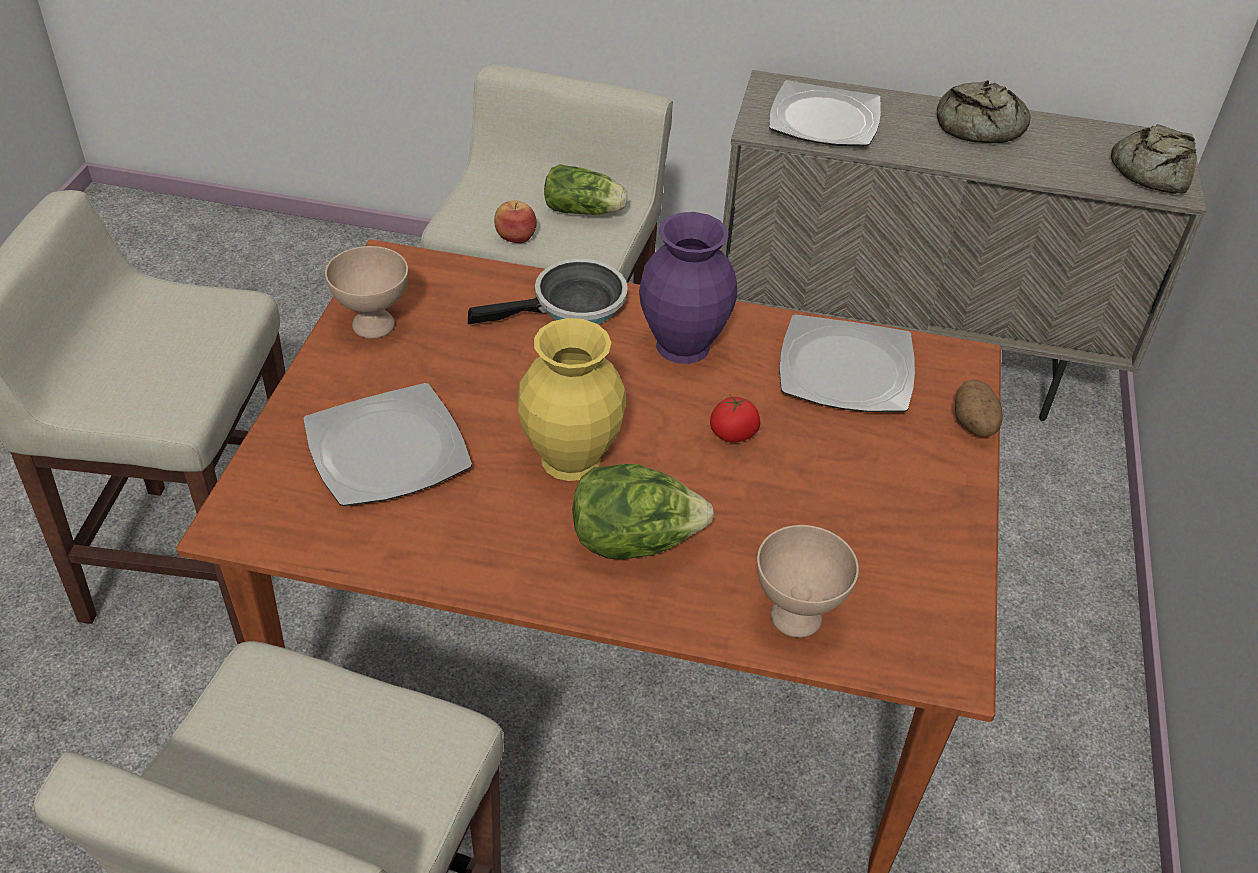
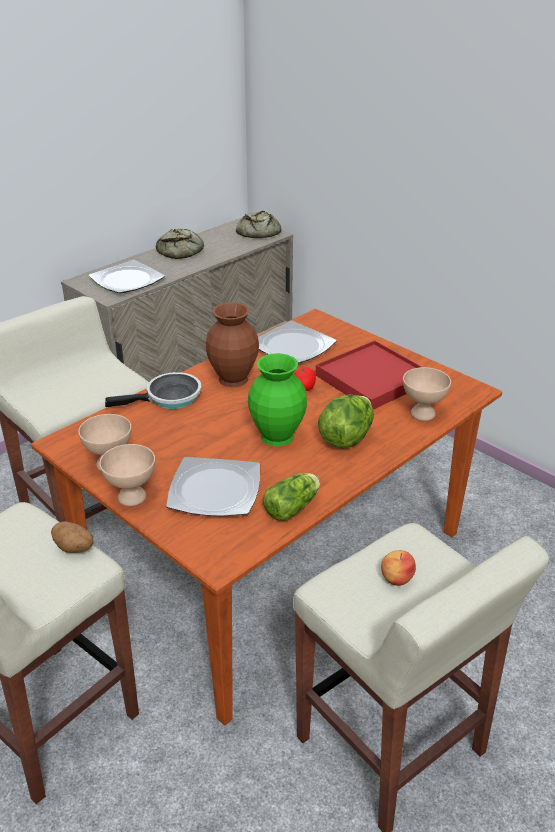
camera: 55 degrees left, 10 degrees down
frying pan [468,259,628,325] -> frying pan turned 60 degrees clockwise [105,372,201,409]
apple [494,201,537,243] -> apple moved to [381,550,416,586]
yellow vase [518,318,626,481] -> green vase [248,353,307,447]
lettuce [544,164,628,215] -> lettuce moved to [262,473,320,521]
purple vase [639,212,737,364] -> brown vase [206,302,259,387]
potato [955,380,1002,436] -> potato moved to [51,521,94,553]
none -> beige bowl [99,444,155,506]
none -> red tray [316,340,422,410]

